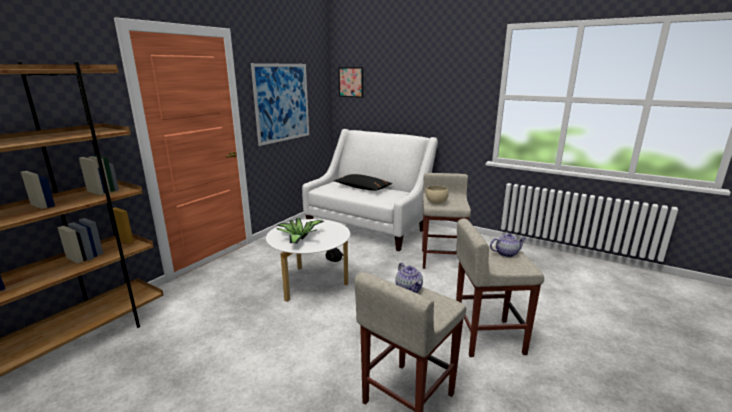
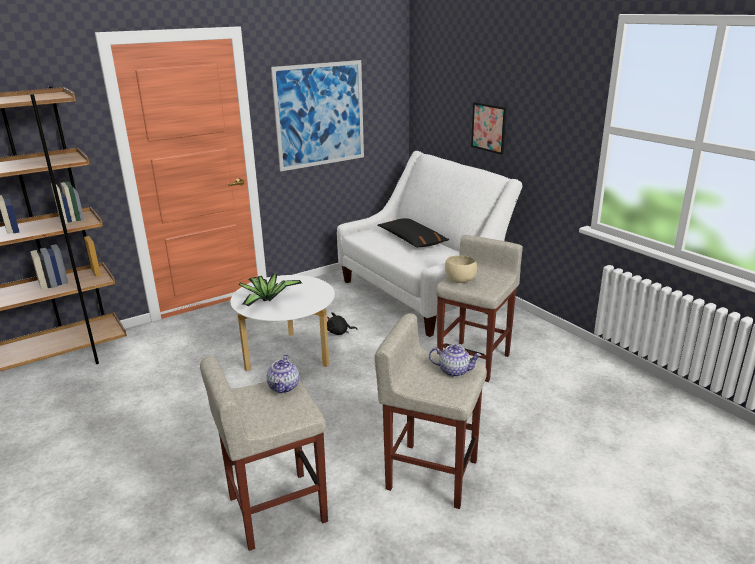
camera: 25 degrees right, 5 degrees up
picture [338,67,363,98] -> picture moved to [471,102,507,155]

